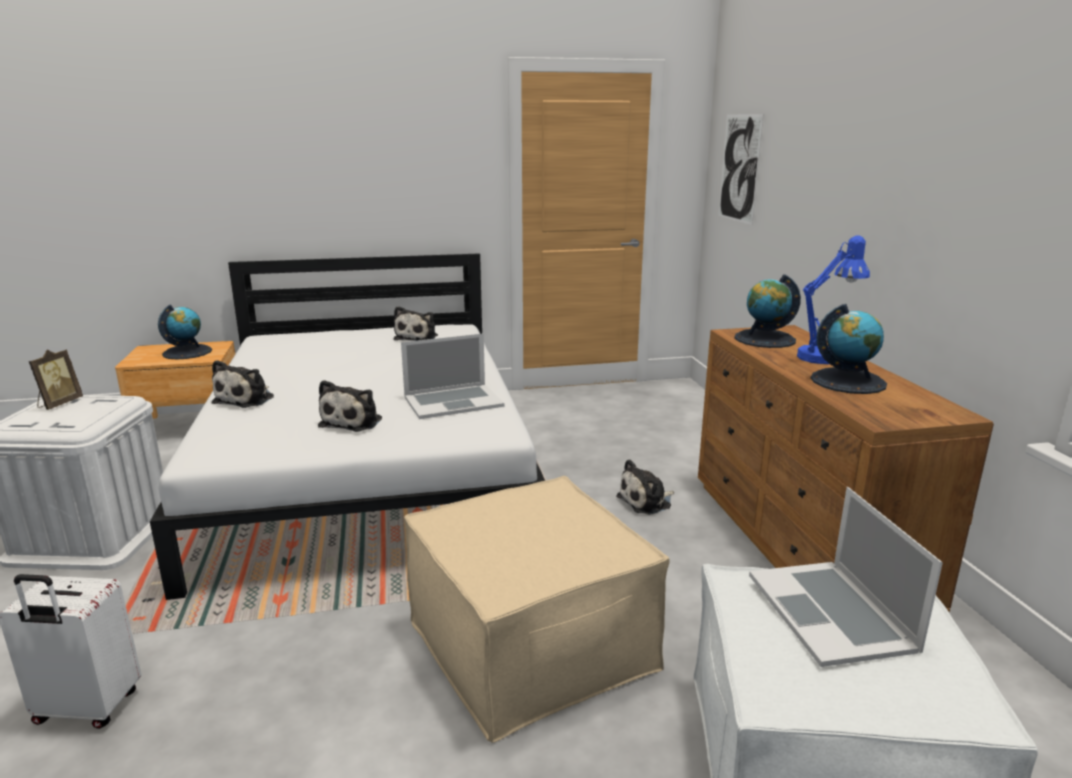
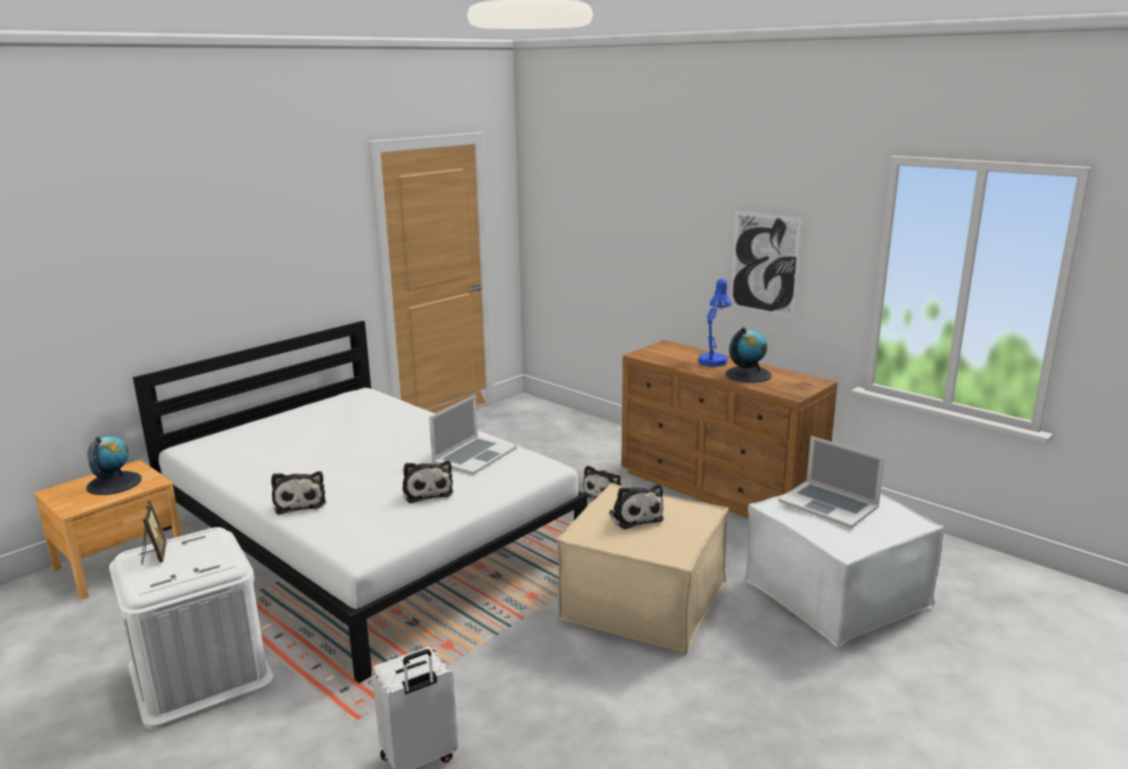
camera: 35 degrees left, 0 degrees up
plush toy [393,306,438,341] -> plush toy moved to [609,484,664,529]
picture [719,114,764,225] -> picture moved to [731,211,802,318]
globe [734,274,801,348] -> none

